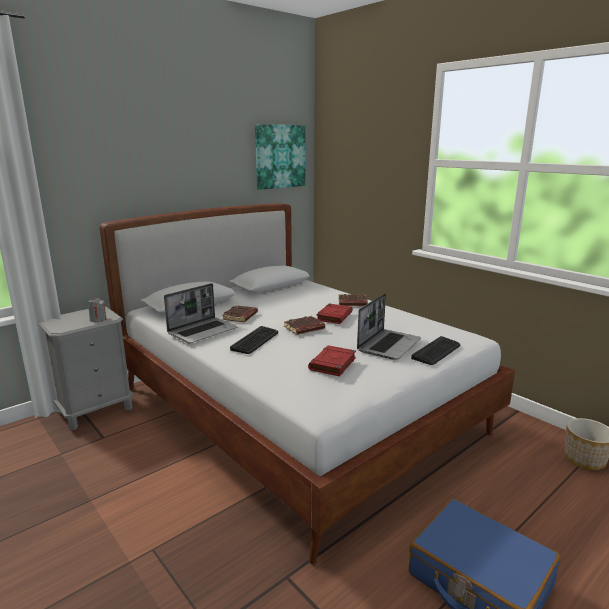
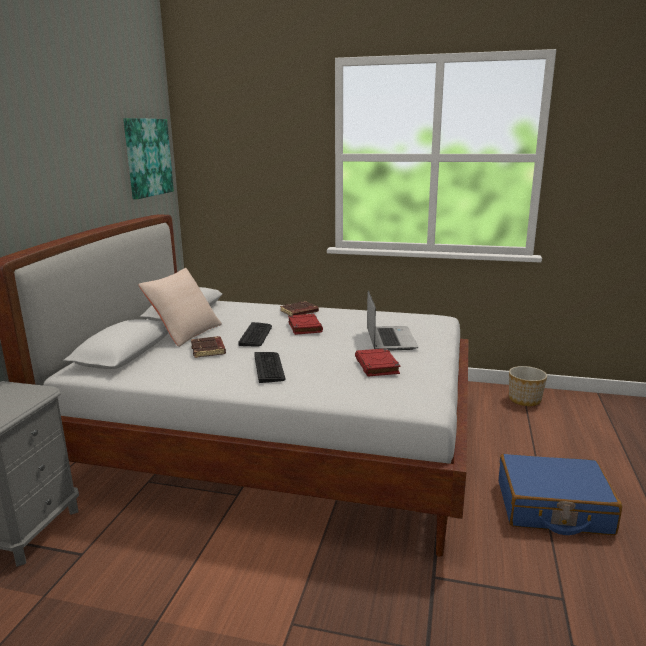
camera: 35 degrees left, 0 degrees up
grey candle [87,298,107,322] -> none
laptop [164,283,237,343] -> none
brown book [284,316,325,335] -> none
keyboard [411,336,460,365] -> keyboard moved to [238,322,272,347]
none -> beige pillow [138,268,222,347]

